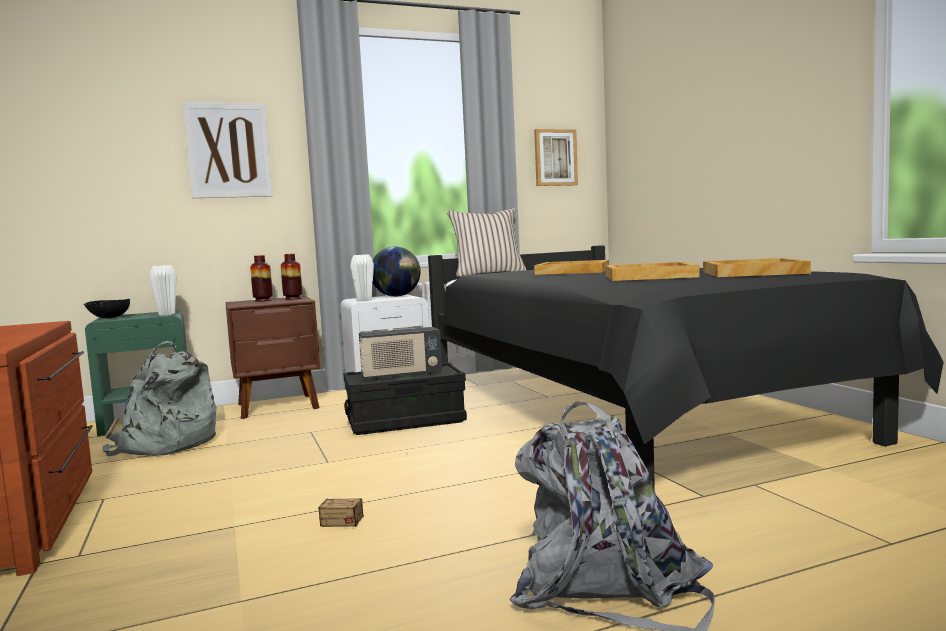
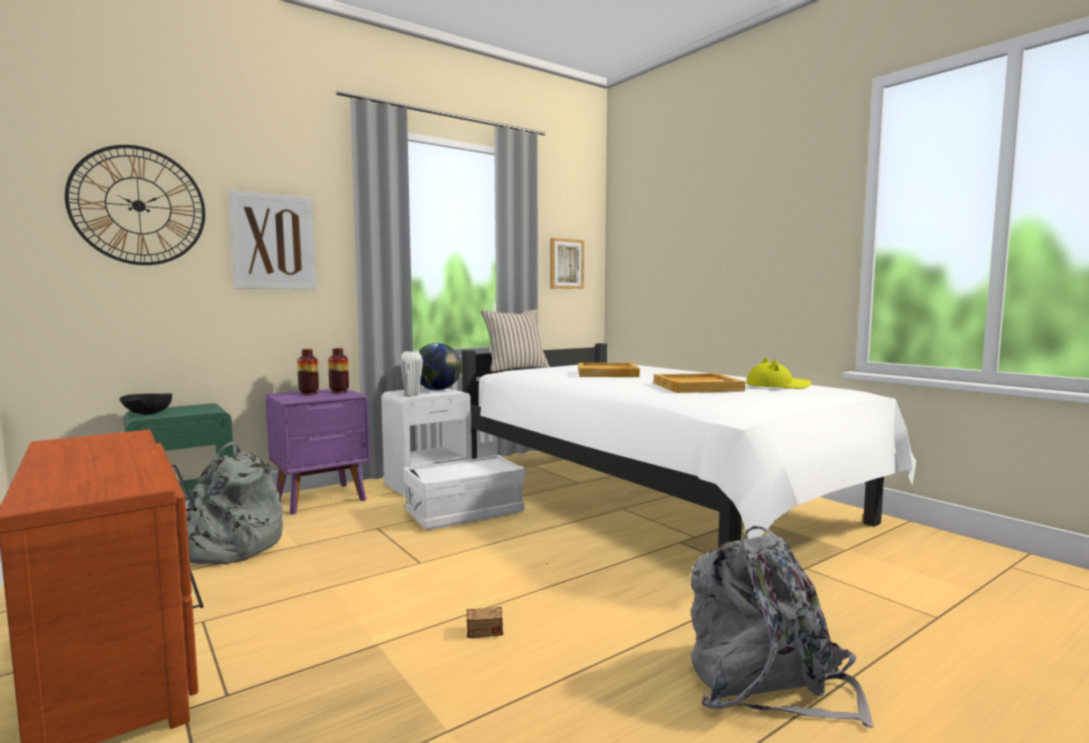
camera: 15 degrees left, 0 degrees up
white vase [149,265,176,315] -> none
brown nightstand [226,296,320,419] -> purple nightstand [266,389,370,515]
black storage box [343,362,467,435] -> white storage box [403,455,526,530]
radio [359,327,442,380] -> none
black bed [428,245,944,490] -> white bed [462,343,916,547]
beige tray [703,258,811,277] -> yellow hat [746,357,811,389]
none -> wall clock [65,145,205,265]

